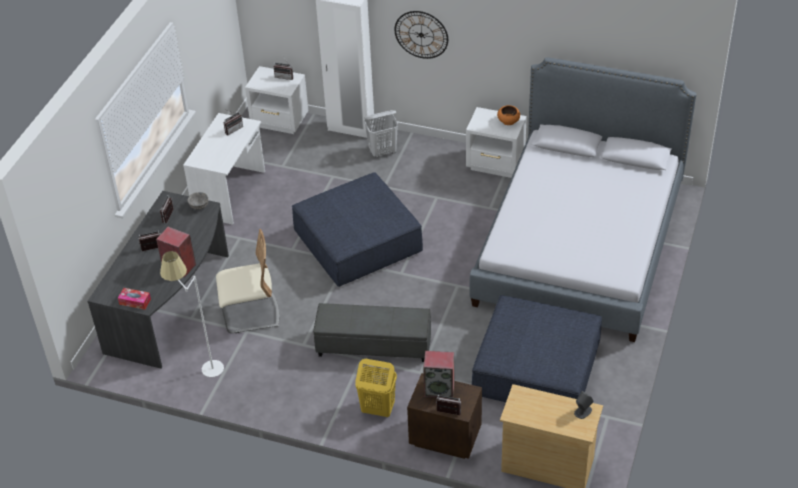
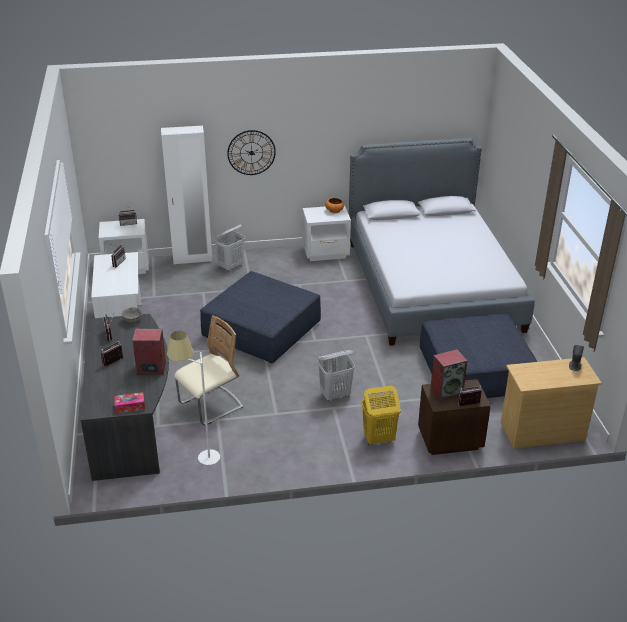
camera: 30 degrees left, 10 degrees down
grey ottoman [313,303,431,362] -> white laundry basket [317,350,355,401]

